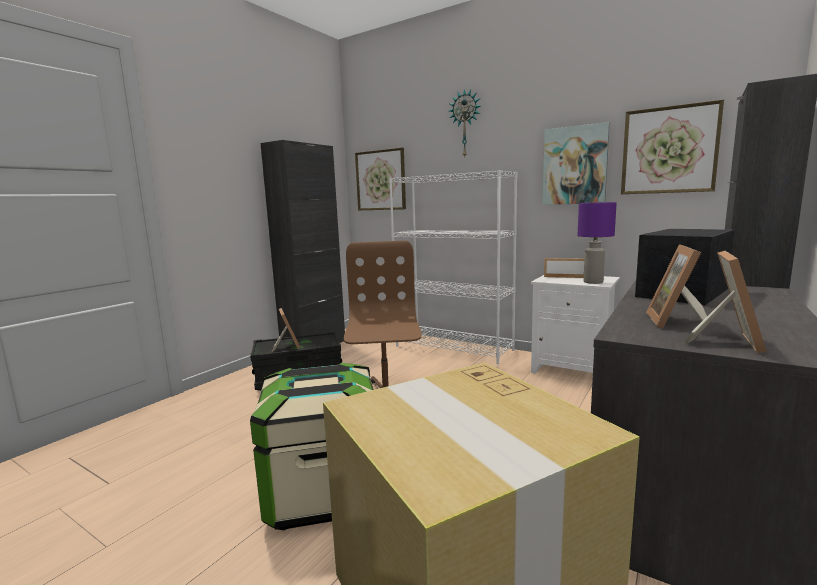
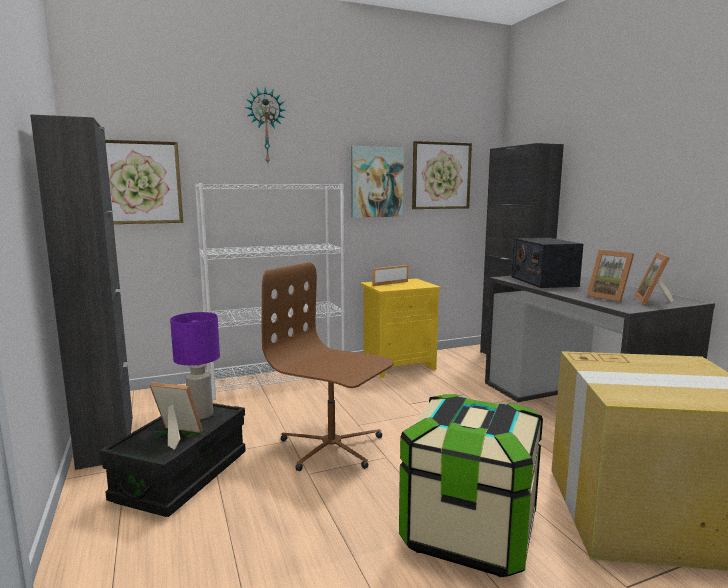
camera: 55 degrees left, 0 degrees up
white nightstand [531,275,620,373] -> yellow nightstand [360,278,441,378]
purple table lamp [577,202,617,284] -> purple table lamp moved to [170,312,220,419]
picture frame [683,251,767,353] -> picture frame turned 135 degrees counterclockwise [634,252,673,305]

